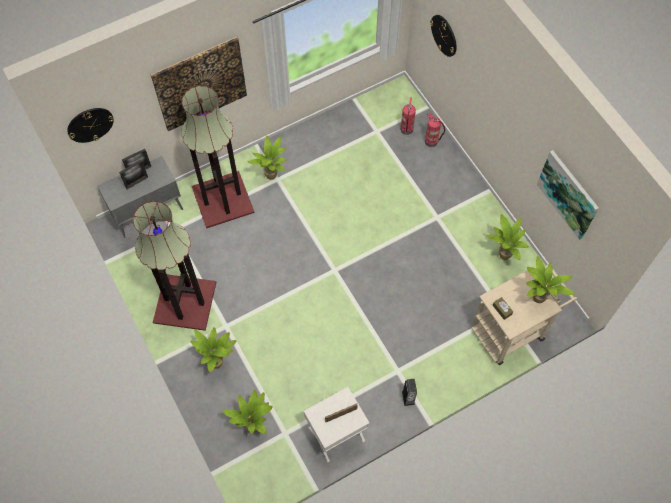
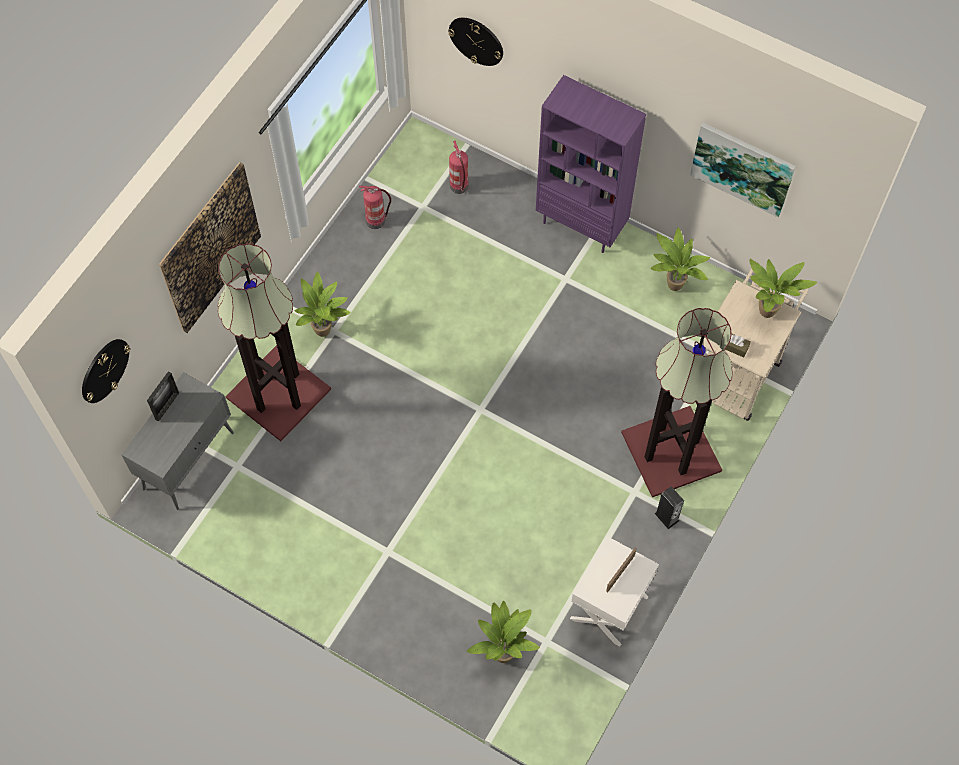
camera: 30 degrees left, 0 degrees up
picture frame [119,160,148,190] -> none
floor lamp [133,201,216,331] -> floor lamp moved to [621,308,733,497]
potted plant [190,327,237,372] -> none
fire extinguisher [425,113,445,147] -> fire extinguisher moved to [359,186,391,229]
none -> purple bookcase [536,75,646,253]

